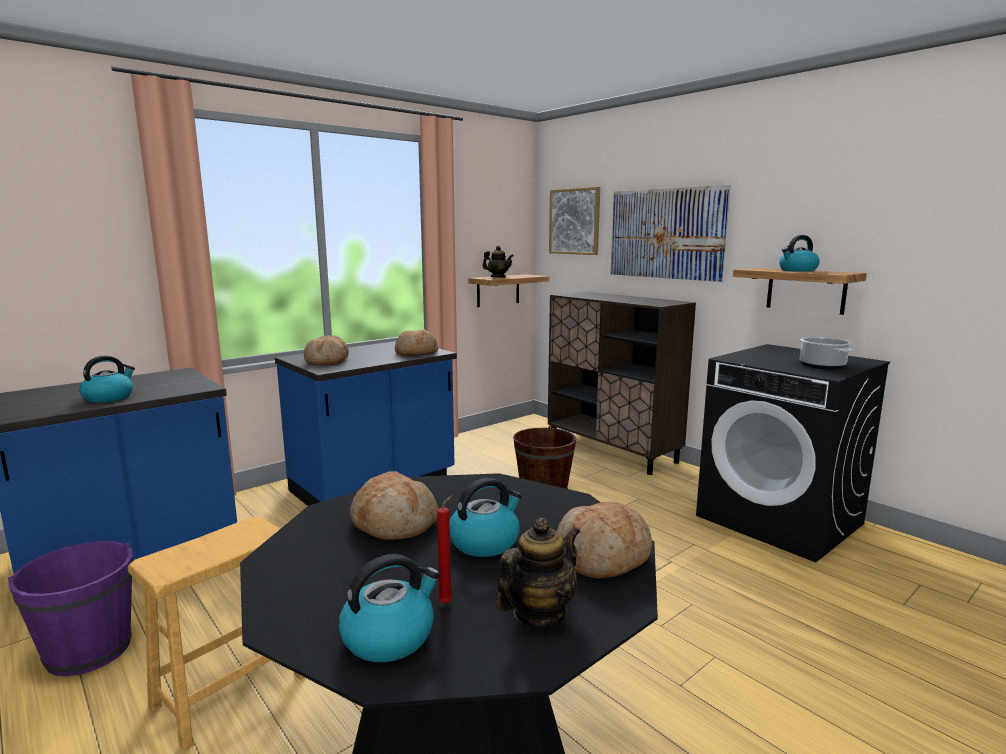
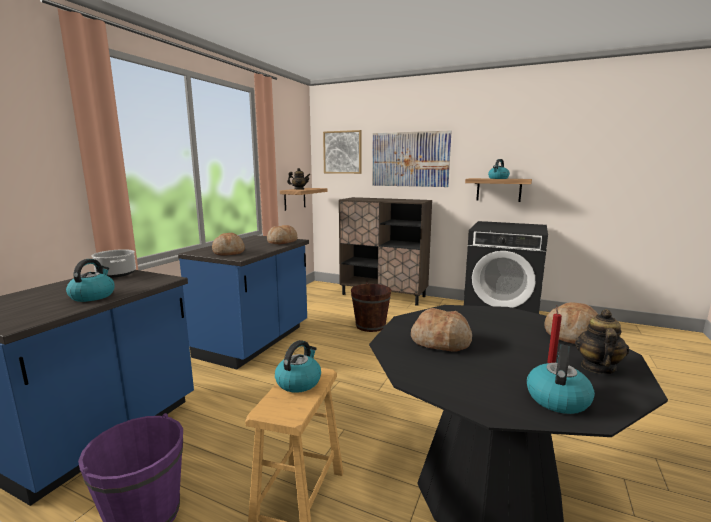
camera: 25 degrees left, 0 degrees up
kettle [449,478,522,557] -> kettle moved to [275,340,321,393]
cooking pot [799,337,853,369] -> cooking pot moved to [91,249,136,278]

